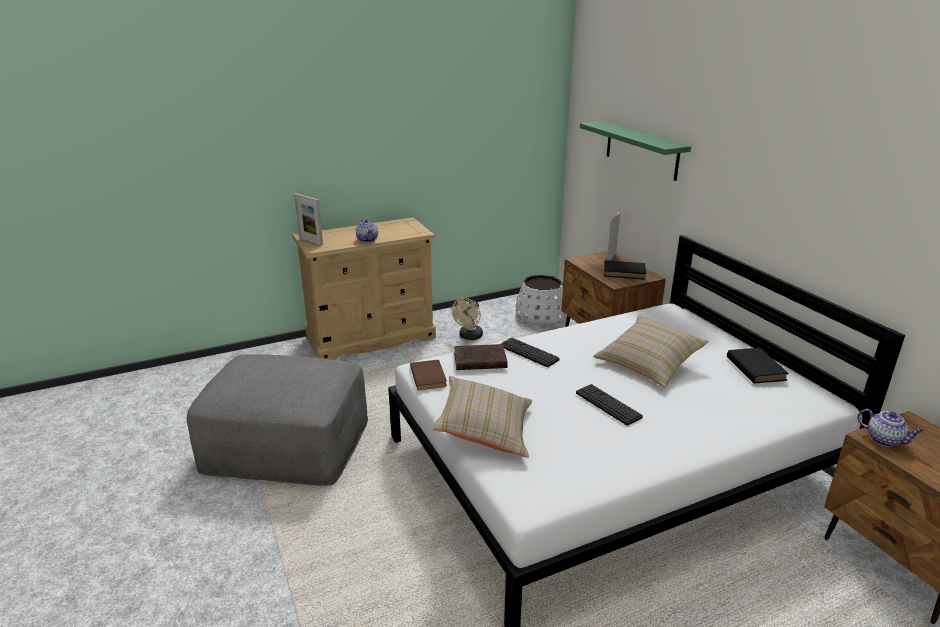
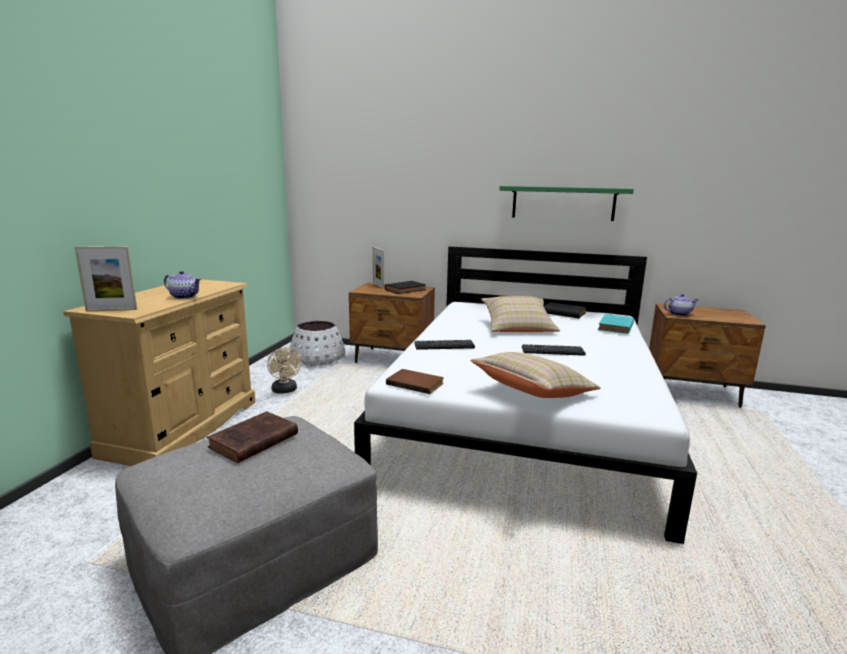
camera: 50 degrees left, 10 degrees down
brown book [454,344,507,370] -> brown book moved to [207,411,298,463]
green shelf [580,121,691,181] -> green shelf moved to [499,186,634,221]
none -> turquoise book [598,314,634,334]

